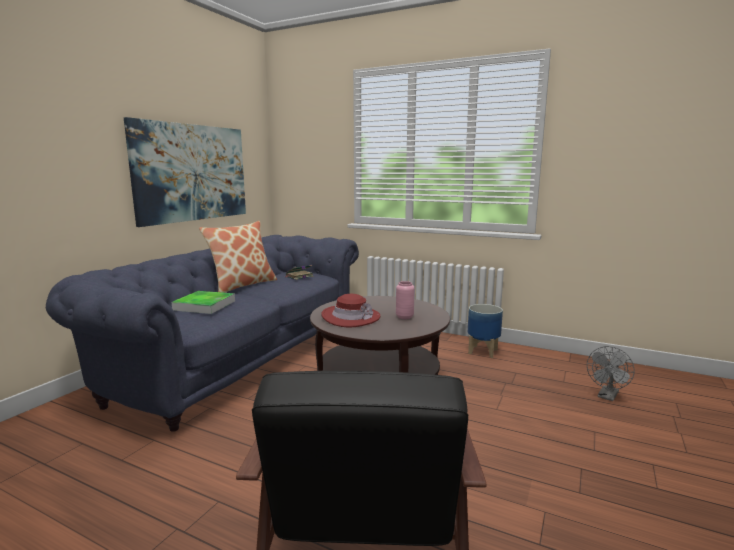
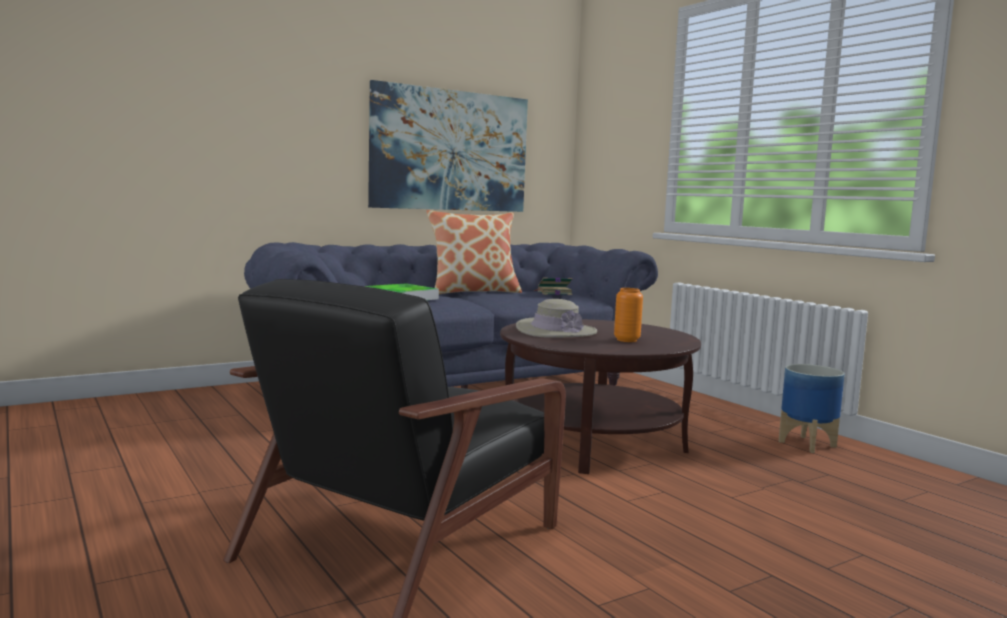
camera: 30 degrees right, 5 degrees down
red hat [321,294,380,327] -> beige hat [516,299,597,338]
pink vase [396,281,415,319] -> orange vase [614,288,643,342]
grey fan [587,346,635,401] -> none

